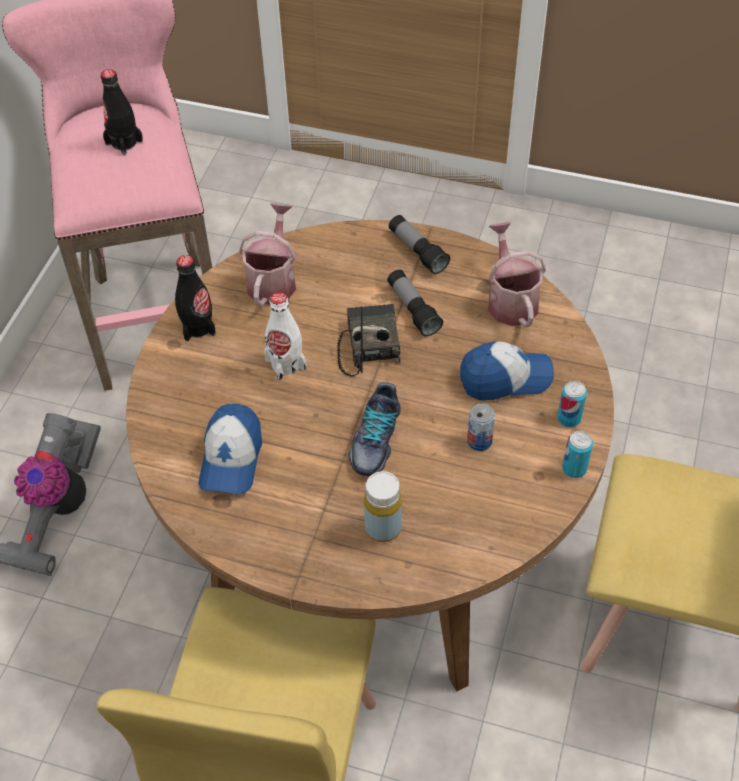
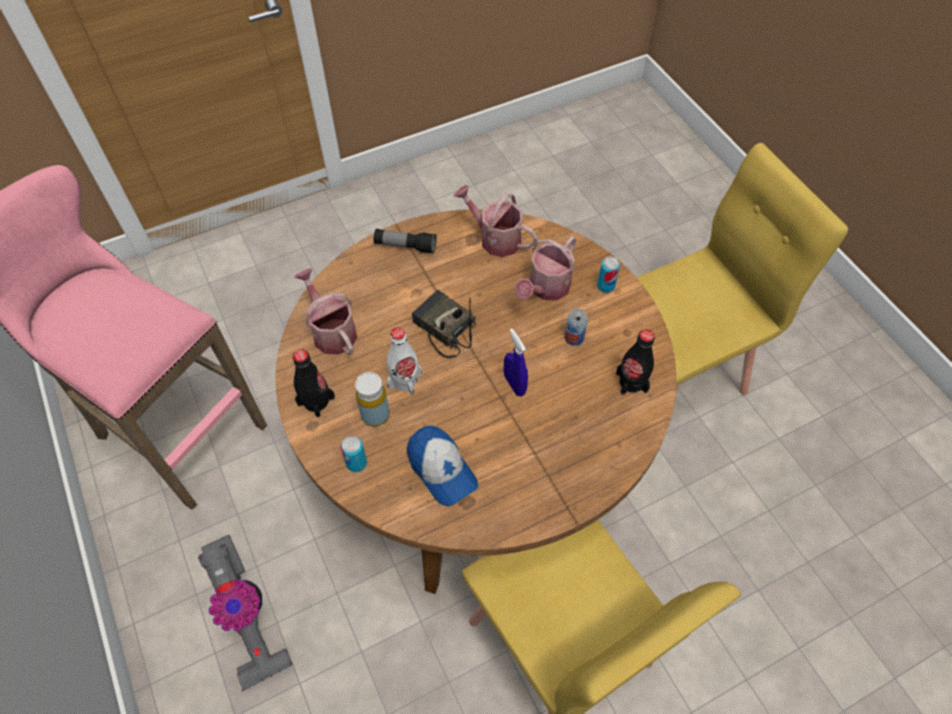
camera: 45 degrees left, 5 degrees up
black bottle [101,69,143,155] -> black bottle moved to [616,330,655,395]
shoe [348,382,401,476] -> blue spray bottle [504,328,528,396]
yellow bottle [364,471,402,542] -> yellow bottle moved to [355,372,390,427]
flashlight [387,270,443,337] -> none
cap [460,341,554,400] -> watering can [515,236,576,300]
can [562,431,593,478] -> can moved to [341,436,367,472]

